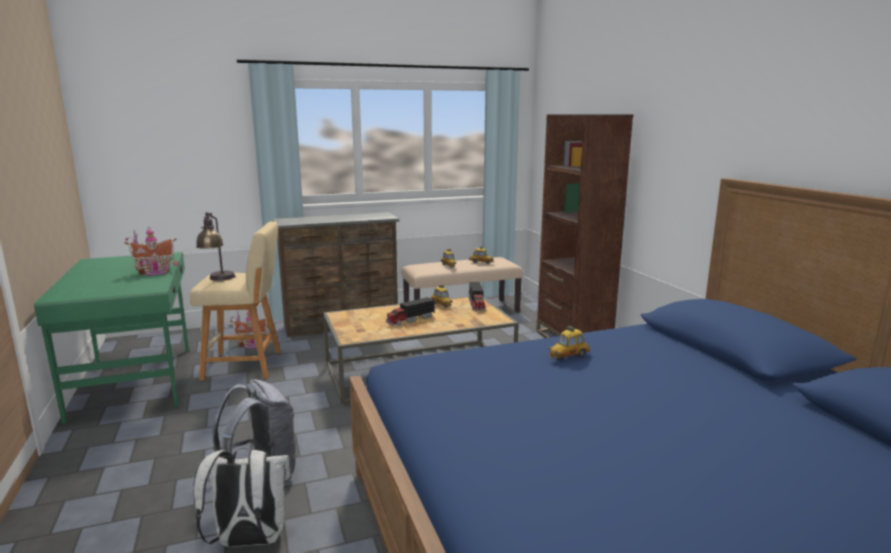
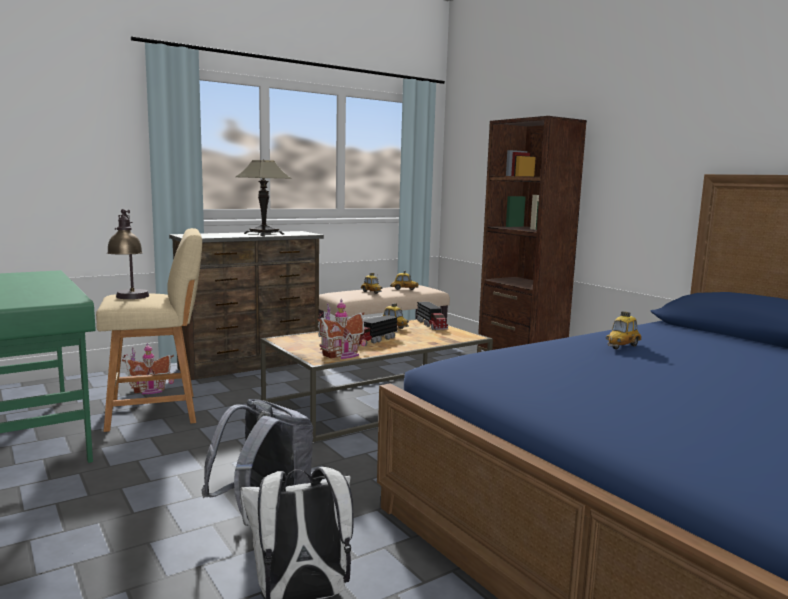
camera: 15 degrees left, 5 degrees down
toy house [124,228,178,276] -> toy house moved to [317,299,366,359]
none -> table lamp [235,160,292,236]

